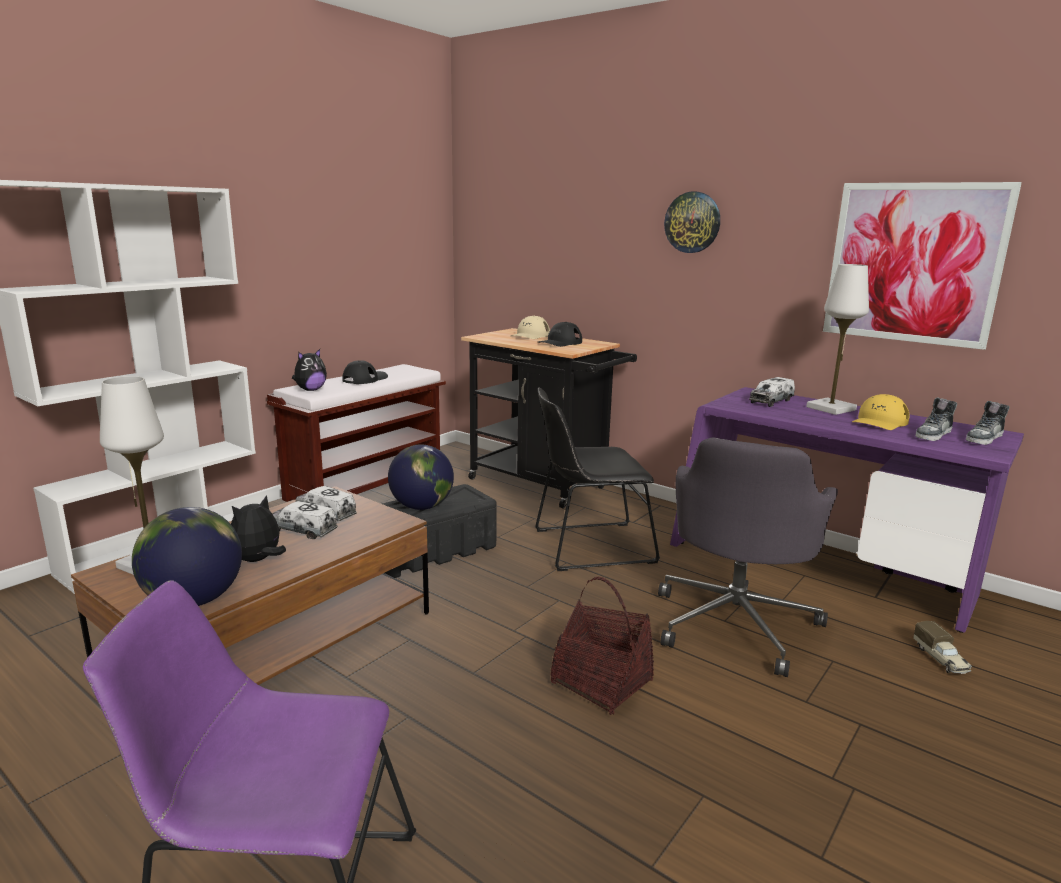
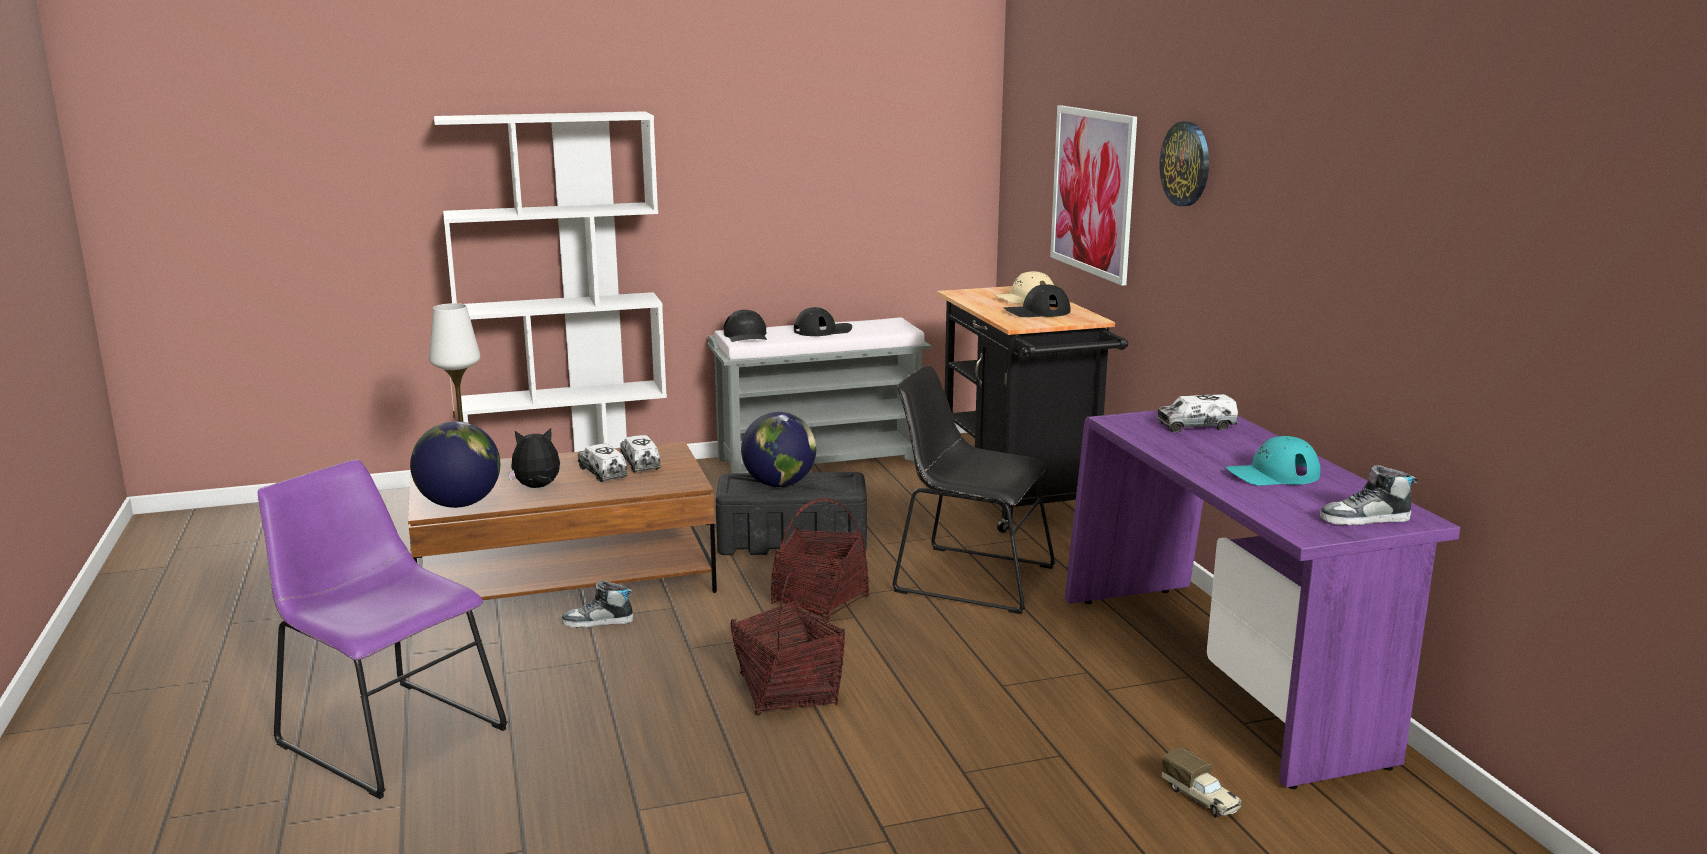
camera: 35 degrees right, 0 degrees up
brown bench [267,364,446,502] -> grey bench [708,317,931,474]
plush toy [292,349,327,391] -> black cap [723,310,767,342]
grey office chair [658,438,838,677] -> none
white table lamp [806,264,869,415] -> none
picture [823,182,1022,350] -> picture moved to [1050,105,1137,286]
yellow cap [852,394,910,430] -> turquoise cap [1226,436,1321,486]
toy truck [913,621,972,674] -> toy truck turned 60 degrees counterclockwise [1162,747,1242,817]
shoe [915,398,957,441] -> shoe moved to [562,581,633,627]
none -> basket [771,498,869,620]

